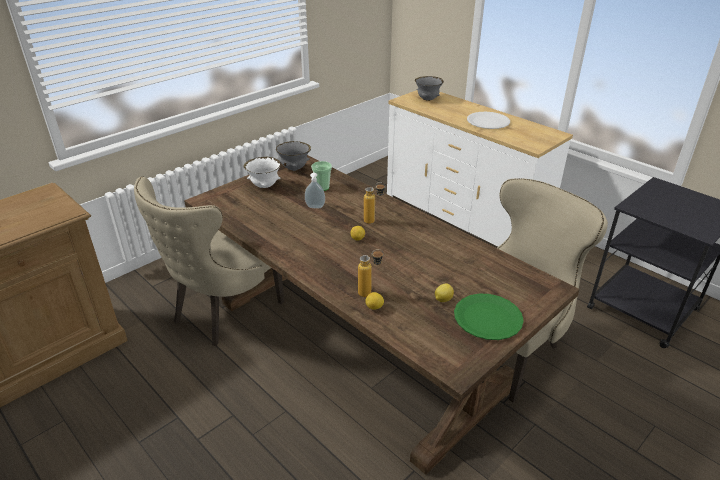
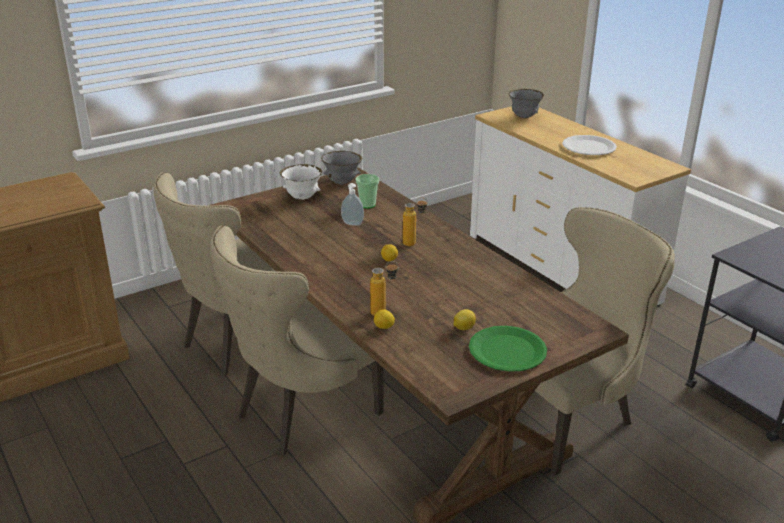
camera: 10 degrees right, 5 degrees down
none -> beige chair [210,225,384,456]

